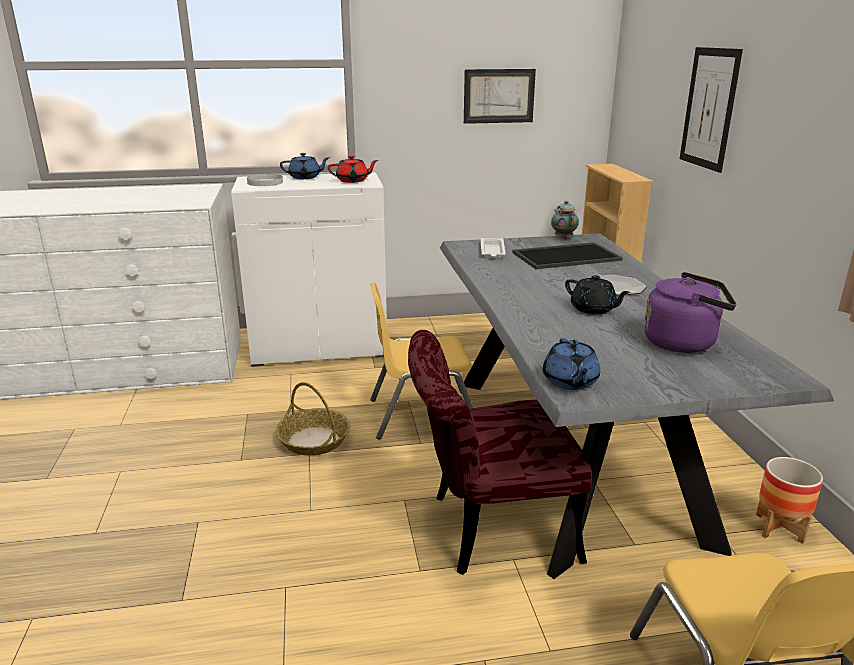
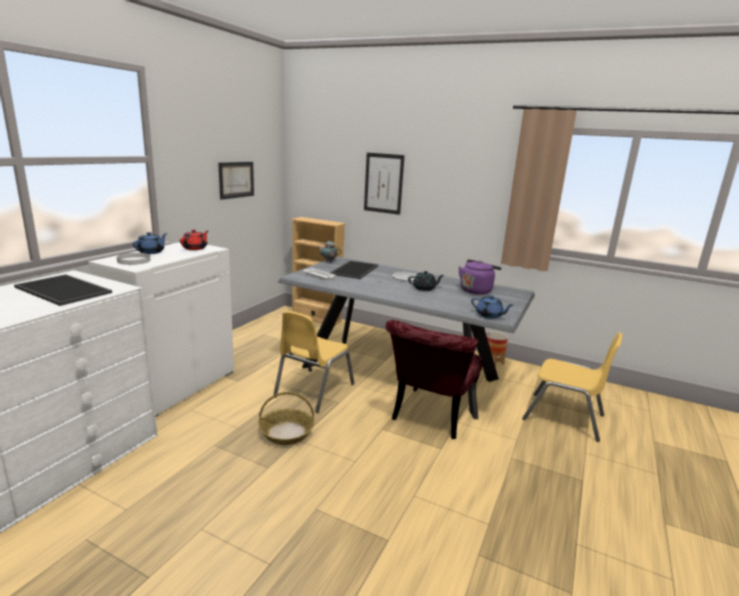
camera: 55 degrees left, 5 degrees down
none -> tray [14,274,112,306]

